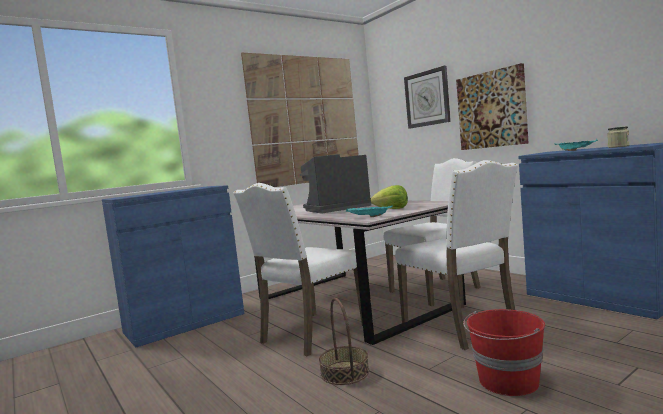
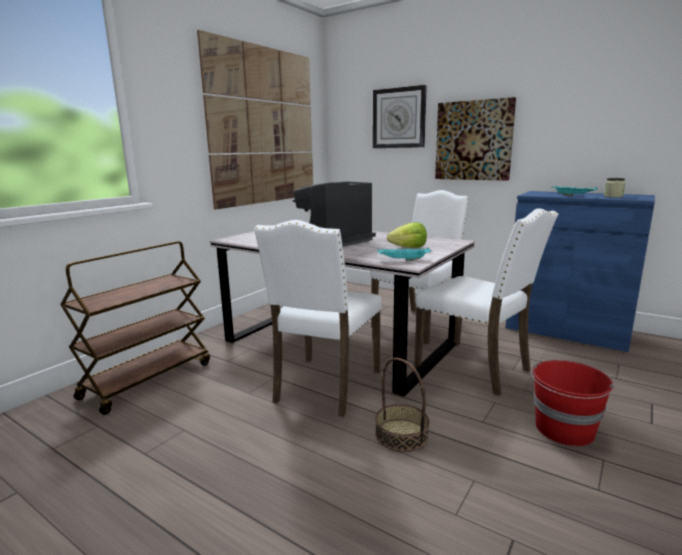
camera: 20 degrees left, 10 degrees up
blue cabinet [102,185,245,348] -> brown cart [60,241,210,415]

